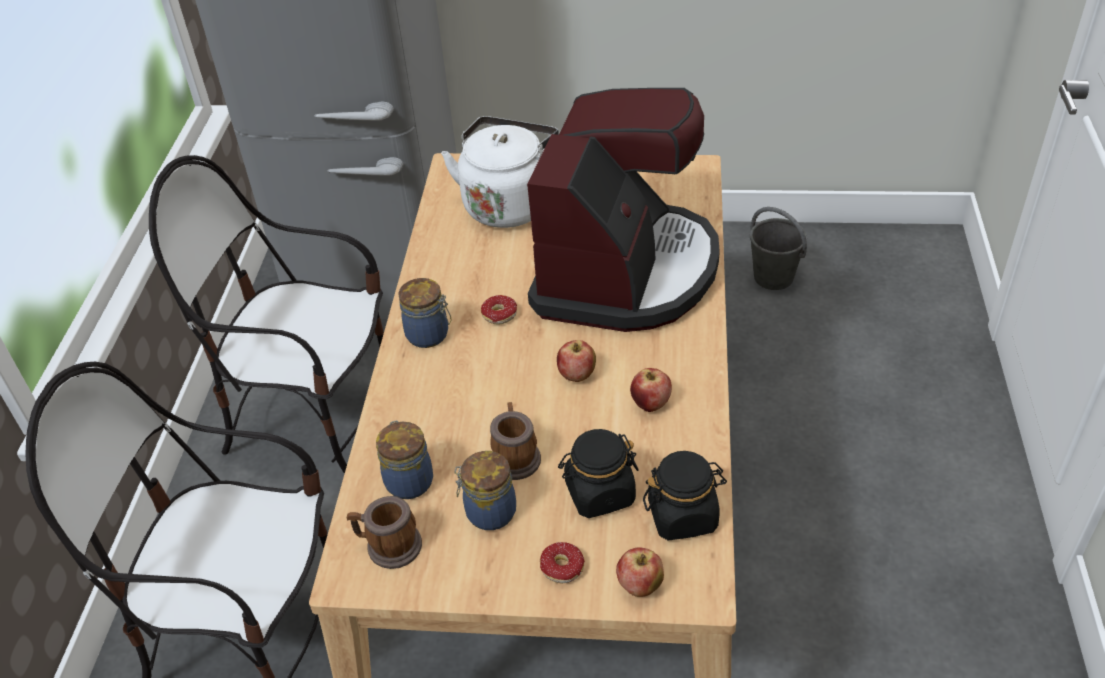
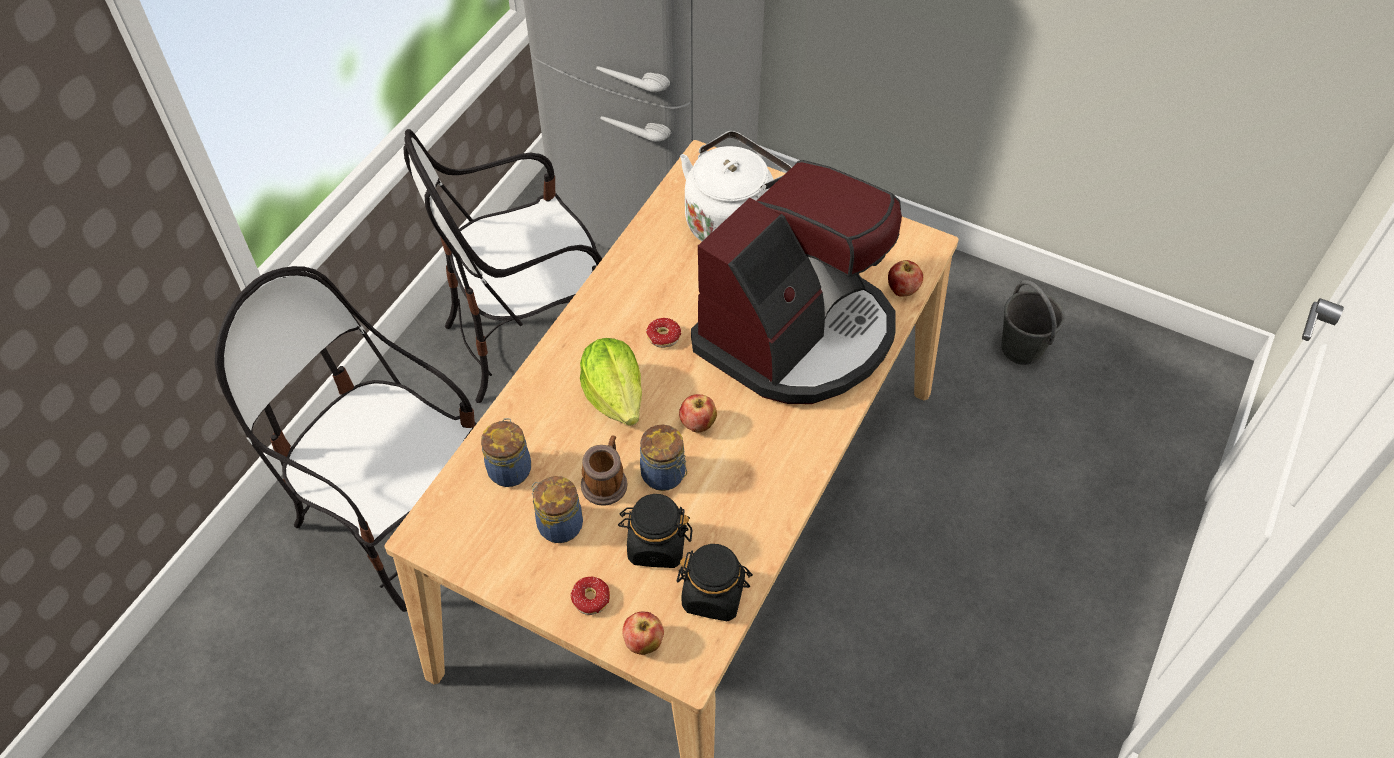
camera: 20 degrees right, 10 degrees up
chair [149,155,384,474] -> chair turned 60 degrees counterclockwise [403,129,602,403]
mug [347,496,422,569] -> none
jar [398,278,452,348] -> jar moved to [640,425,687,491]
apple [630,368,672,412] -> apple moved to [888,260,923,297]
none -> lettuce [580,338,642,426]

